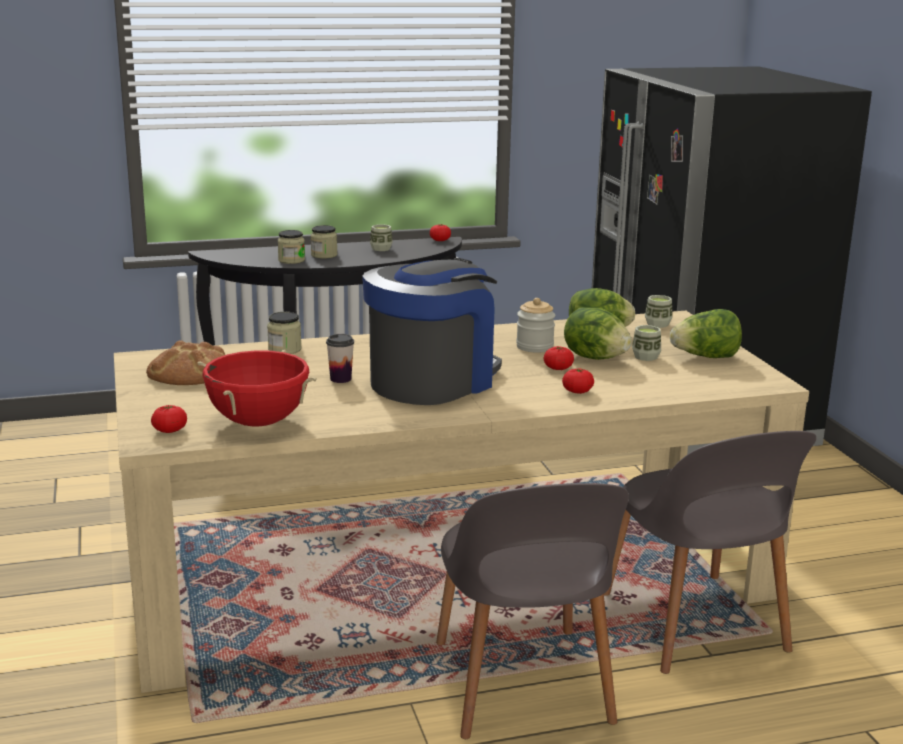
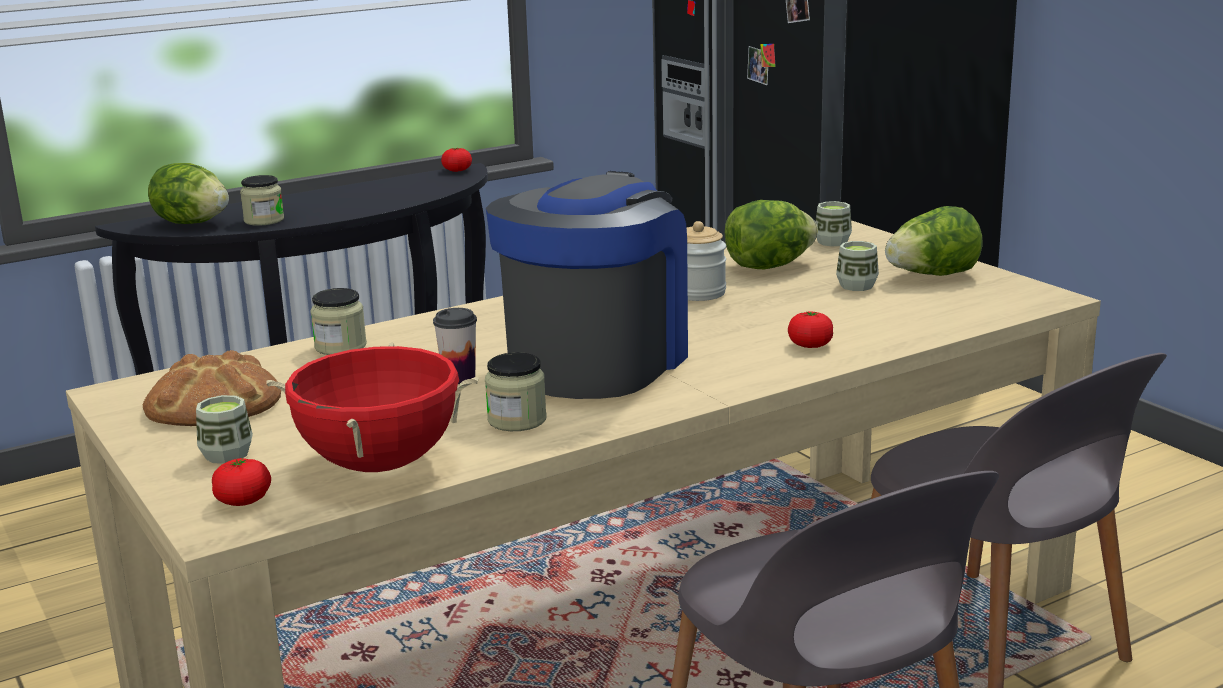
camera: 15 degrees left, 0 degrees up
jar [311,225,337,258] -> jar moved to [485,352,547,431]
cup [370,224,393,251] -> cup moved to [196,395,253,464]
tomato [544,346,574,370] -> none
lettuce [564,307,632,360] -> lettuce moved to [148,163,229,224]

